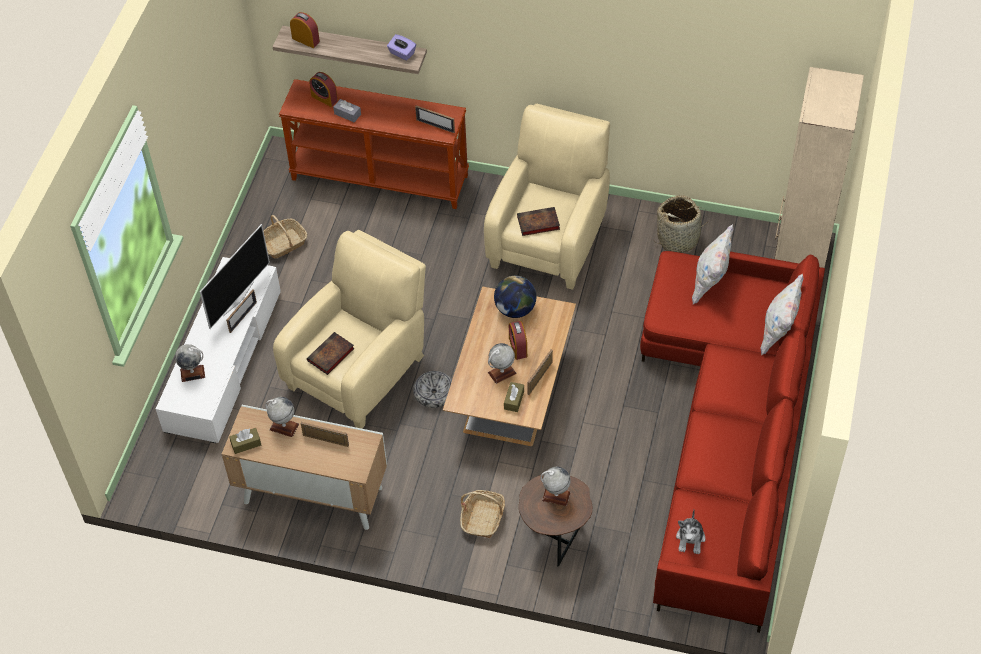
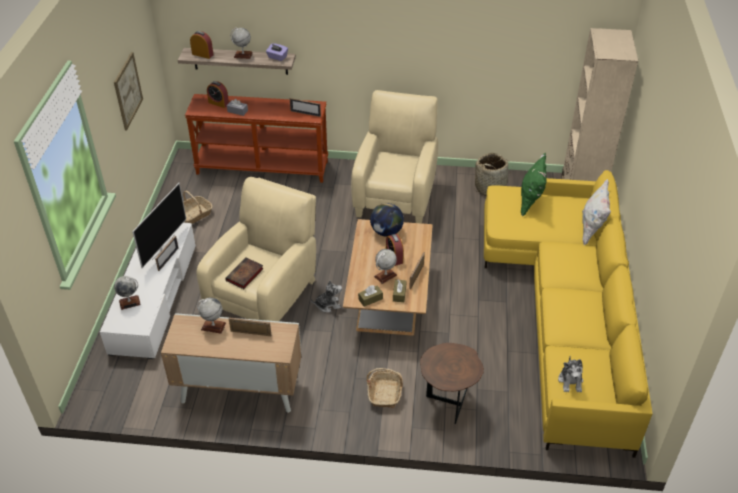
camera: 10 degrees left, 10 degrees down
brown tissue box [229,428,261,454] -> brown tissue box moved to [358,285,383,307]
bowl [413,371,452,408] -> plush toy [310,280,342,312]
book [517,207,560,236] -> none
globe [541,467,571,506] -> globe moved to [230,28,253,59]
red sofa [640,251,825,633] -> yellow sofa [484,170,653,458]
white pillow [692,224,733,304] -> green pillow [521,153,547,216]
none -> picture [114,52,143,130]

